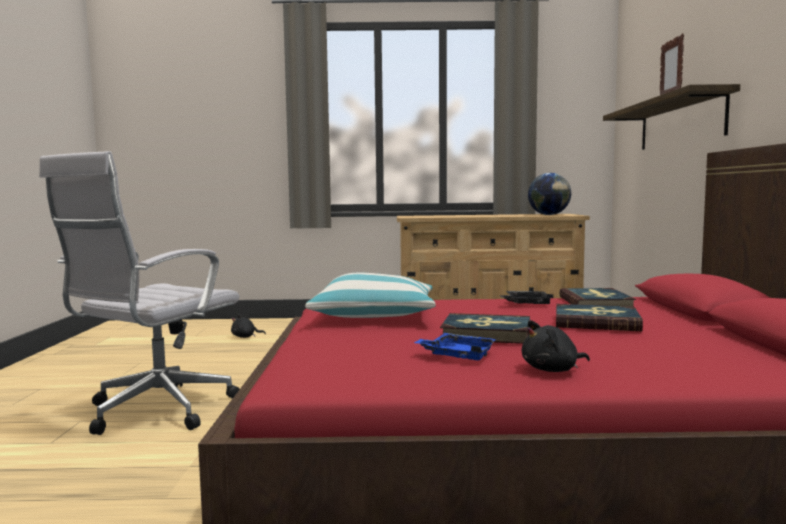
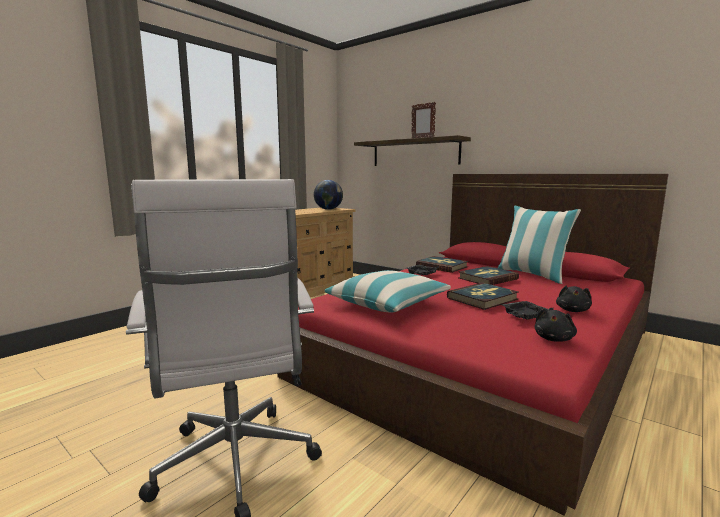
camera: 50 degrees left, 5 degrees up
black plush toy [231,315,266,338] -> black plush toy moved to [535,309,577,342]
blue tray [414,333,497,360] -> black tray [500,301,553,320]
none -> pillow [498,206,581,284]

